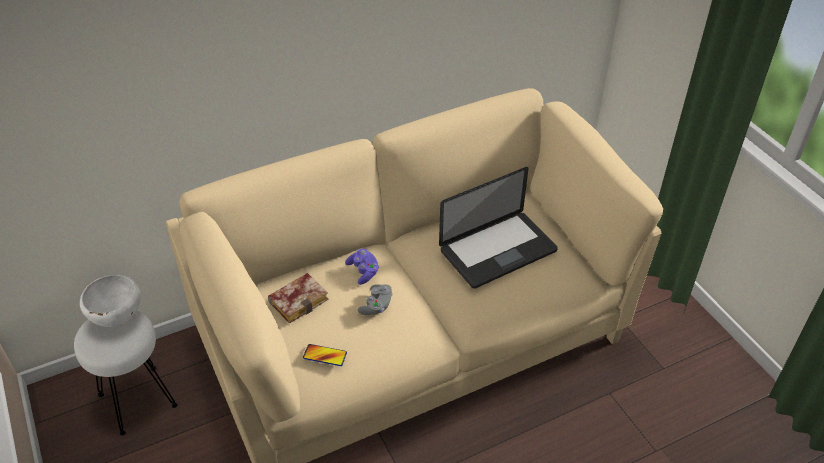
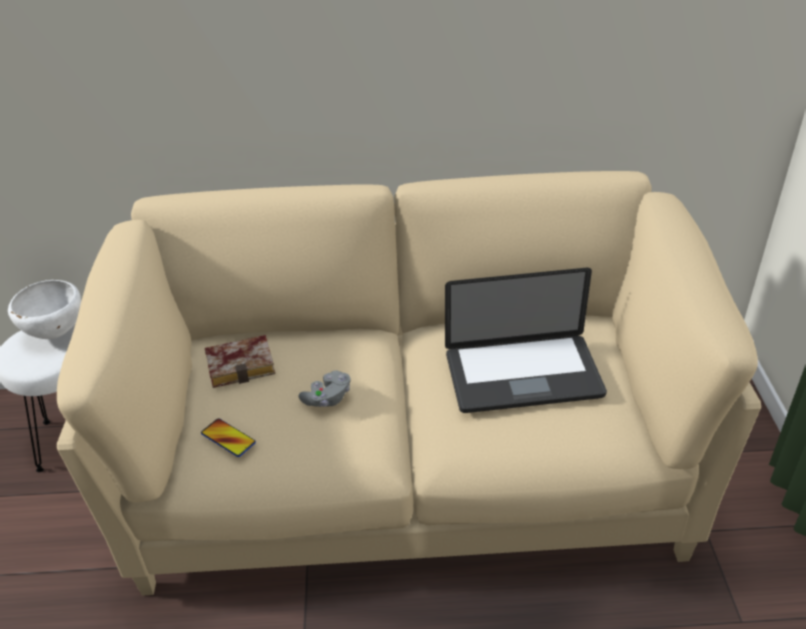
camera: 25 degrees right, 5 degrees down
purple game controller [345,249,379,285] -> none

